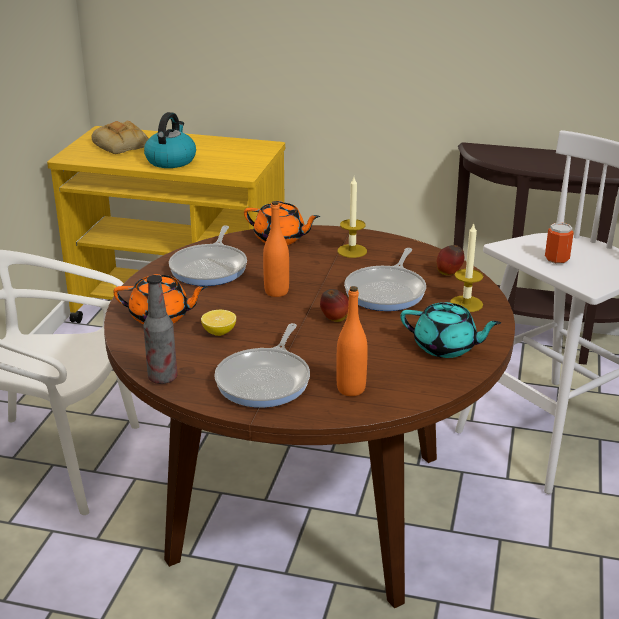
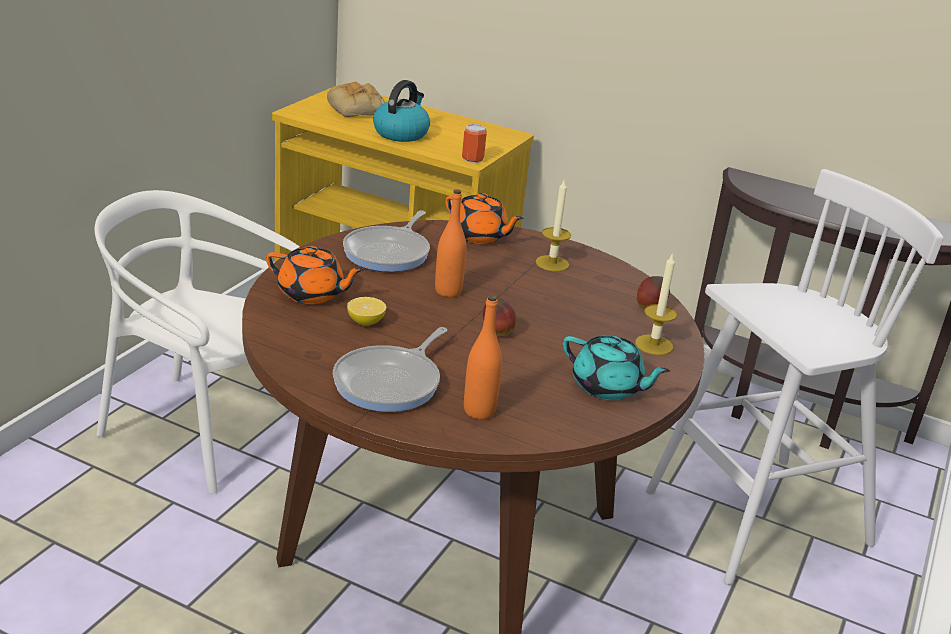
camera: 10 degrees right, 0 degrees up
bottle [143,275,177,384] -> none
frying pan [344,248,426,311] -> none
can [545,222,574,264] -> can moved to [462,124,487,163]

